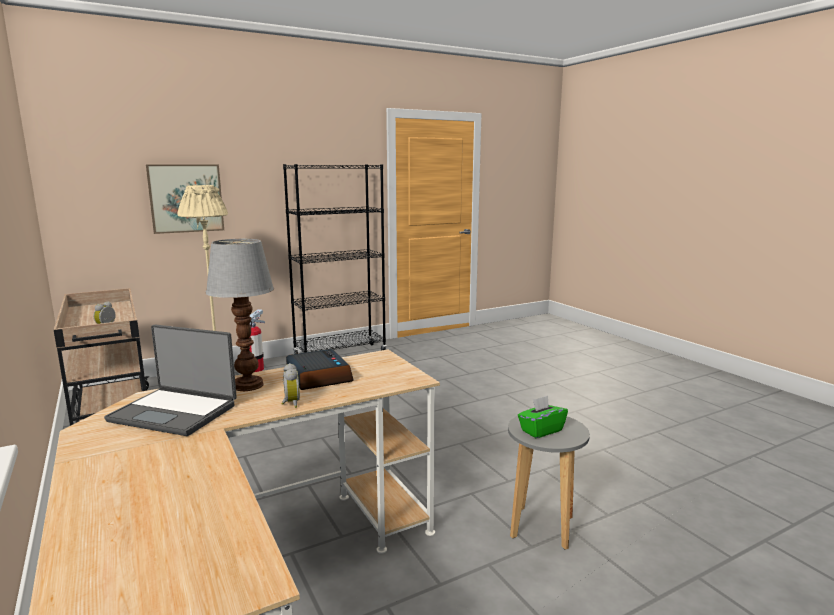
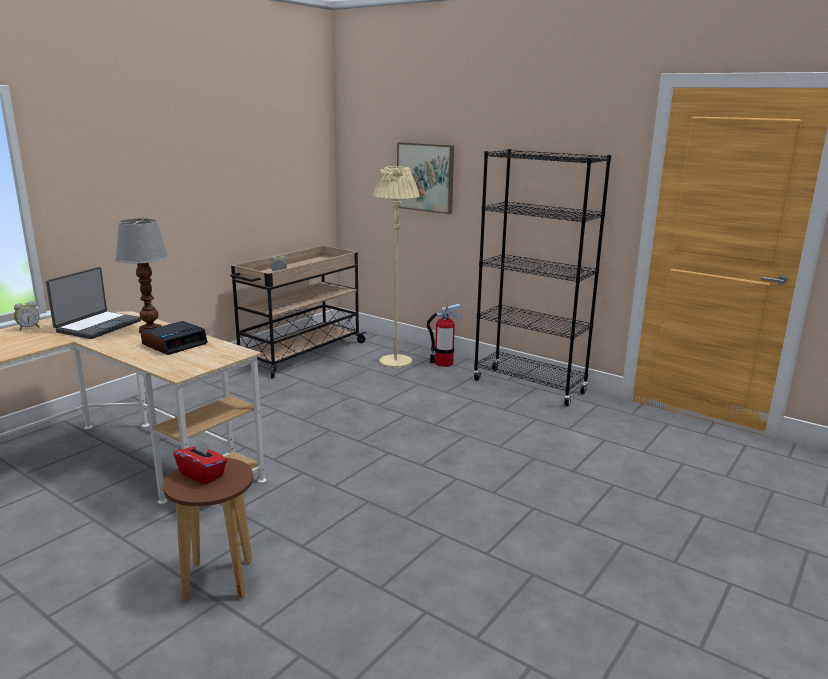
camera: 65 degrees right, 5 degrees up
laptop [104,325,237,436] -> laptop turned 150 degrees counterclockwise [46,267,141,339]
alarm clock [281,363,300,408] -> alarm clock moved to [14,301,40,331]
grey stool [508,416,590,550] -> brown stool [163,457,253,602]
green tissue box [518,396,568,438] -> red tissue box [174,437,227,485]

